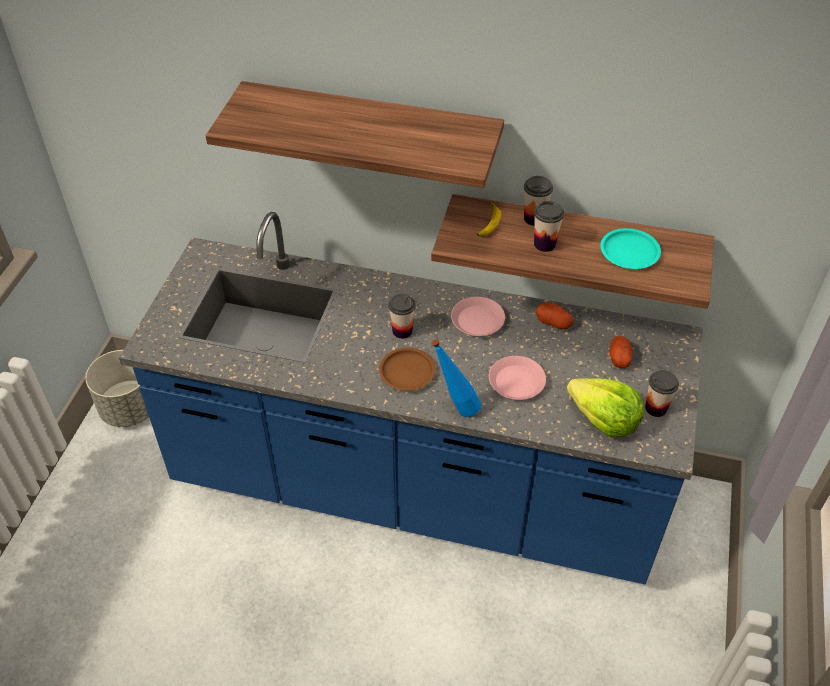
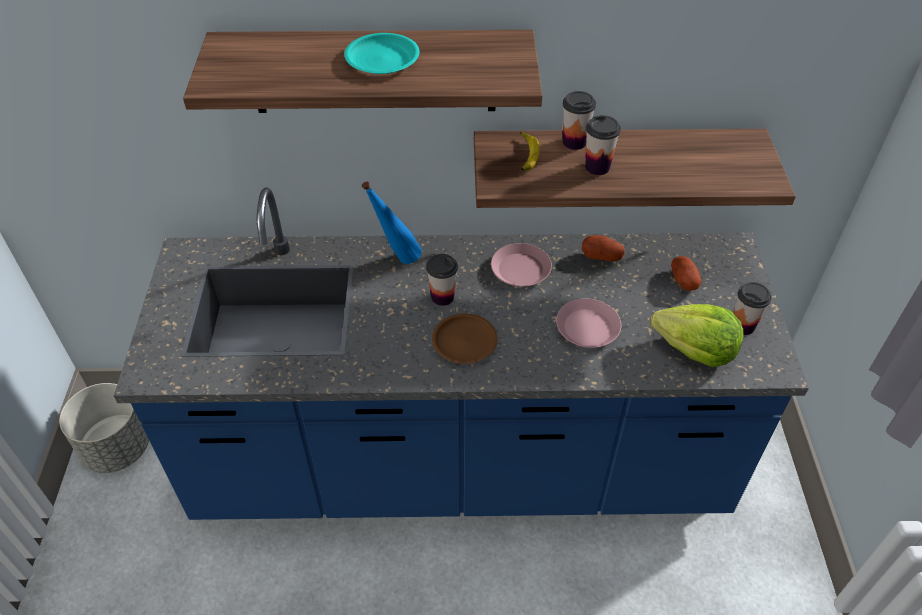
camera: 15 degrees left, 0 degrees up
blue bottle [432,339,481,417] -> blue bottle moved to [362,182,422,264]
turquoise plate [600,228,661,269] -> turquoise plate moved to [344,33,420,74]

